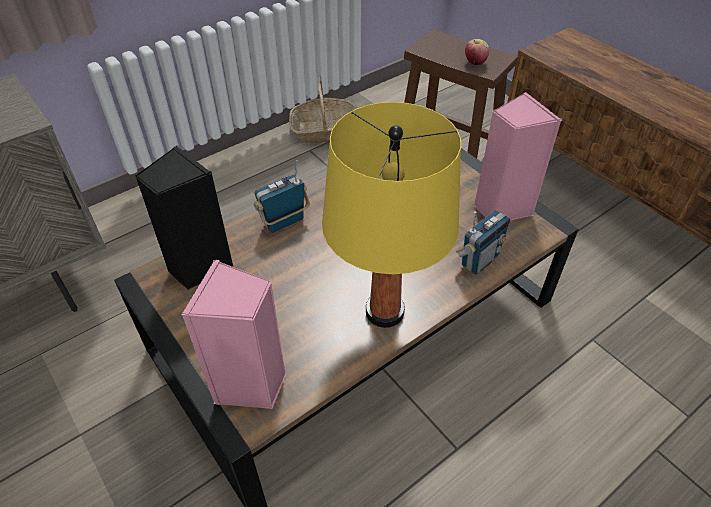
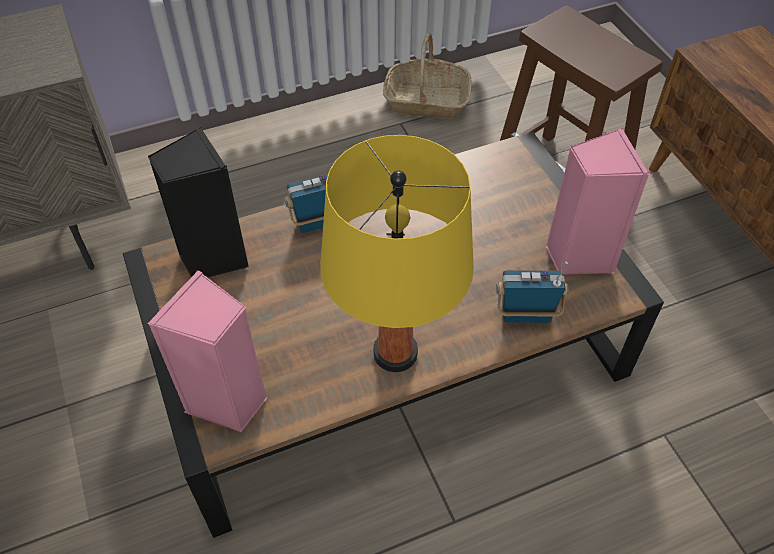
camera: 15 degrees right, 5 degrees up
radio [456,210,510,274] -> radio turned 150 degrees counterclockwise [496,262,568,323]
apple [465,39,489,65] -> none

